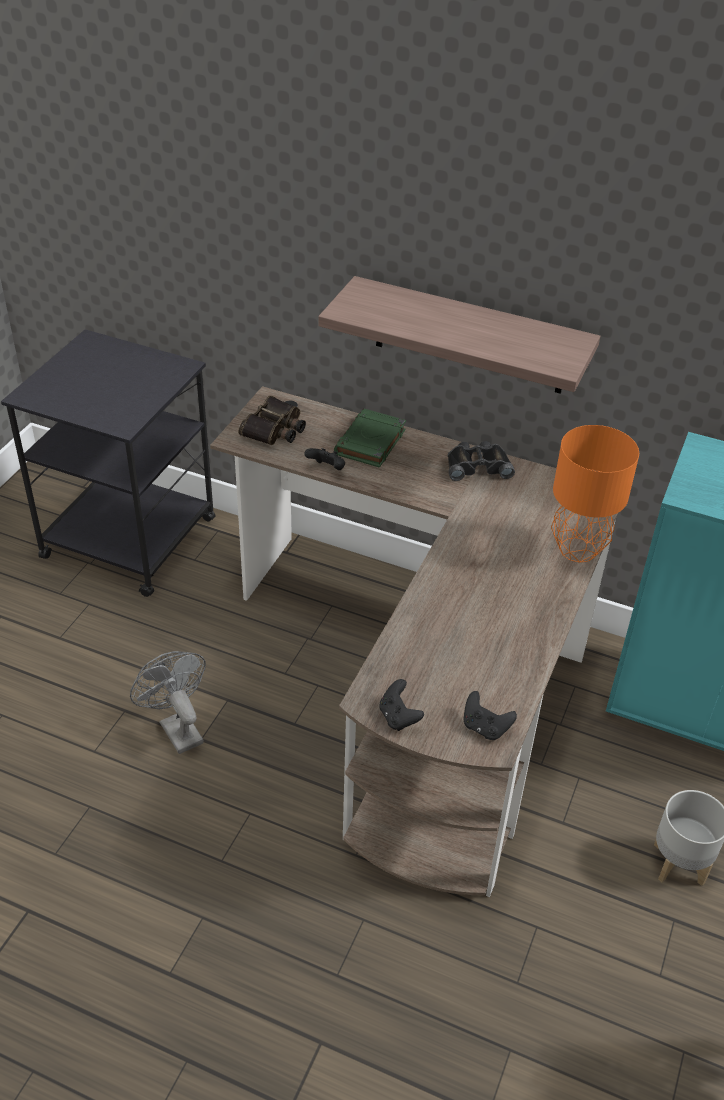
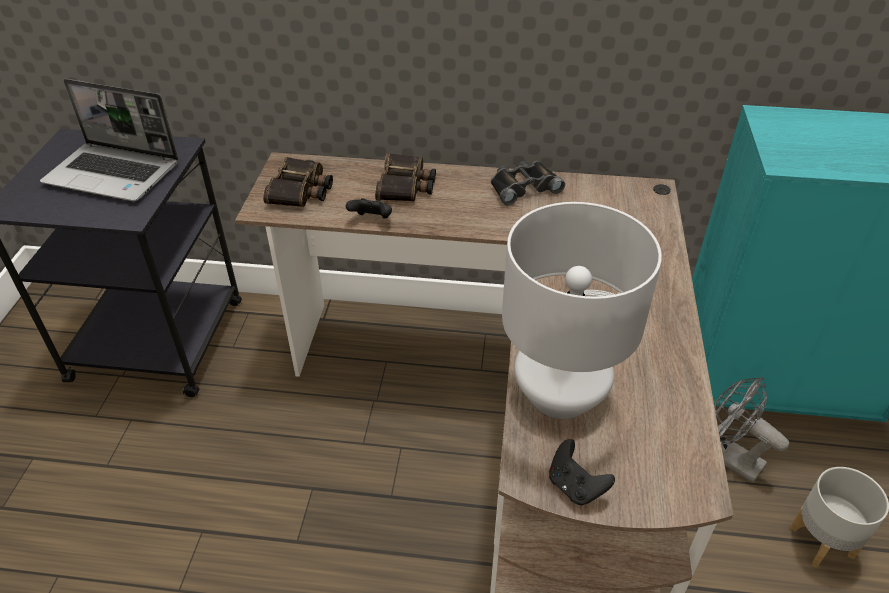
camera: 15 degrees left, 0 degrees up
grey fan [130,651,206,754] -> grey fan moved to [714,377,789,483]
shelf [318,276,600,394] -> none
green book [334,409,406,468] -> binoculars [375,153,436,201]
black game controller [463,691,517,740] -> none
orange table lamp [551,425,639,563] -> none
none -> laptop [40,79,178,201]
none -> grey table lamp [502,202,662,419]

